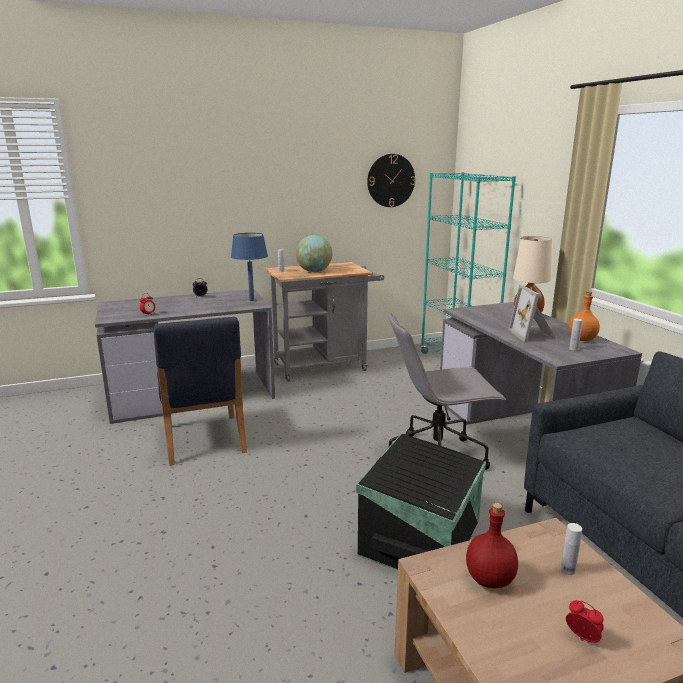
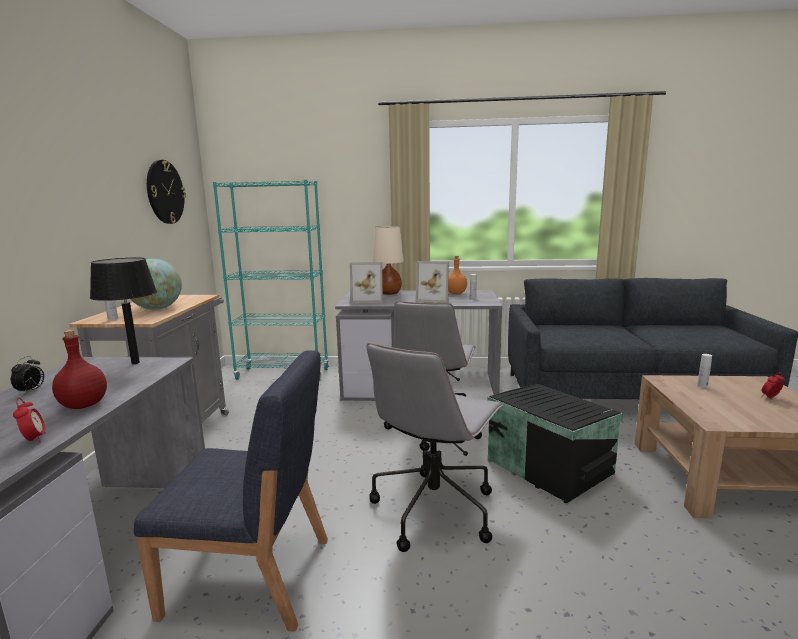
camera: 65 degrees left, 5 degrees down
blue table lamp [231,233,268,301] -> black table lamp [90,257,157,364]
red bottle [466,503,518,588] -> red bottle moved to [52,330,107,409]
none -> picture frame [350,262,383,303]
none -> grey office chair [367,343,503,552]

